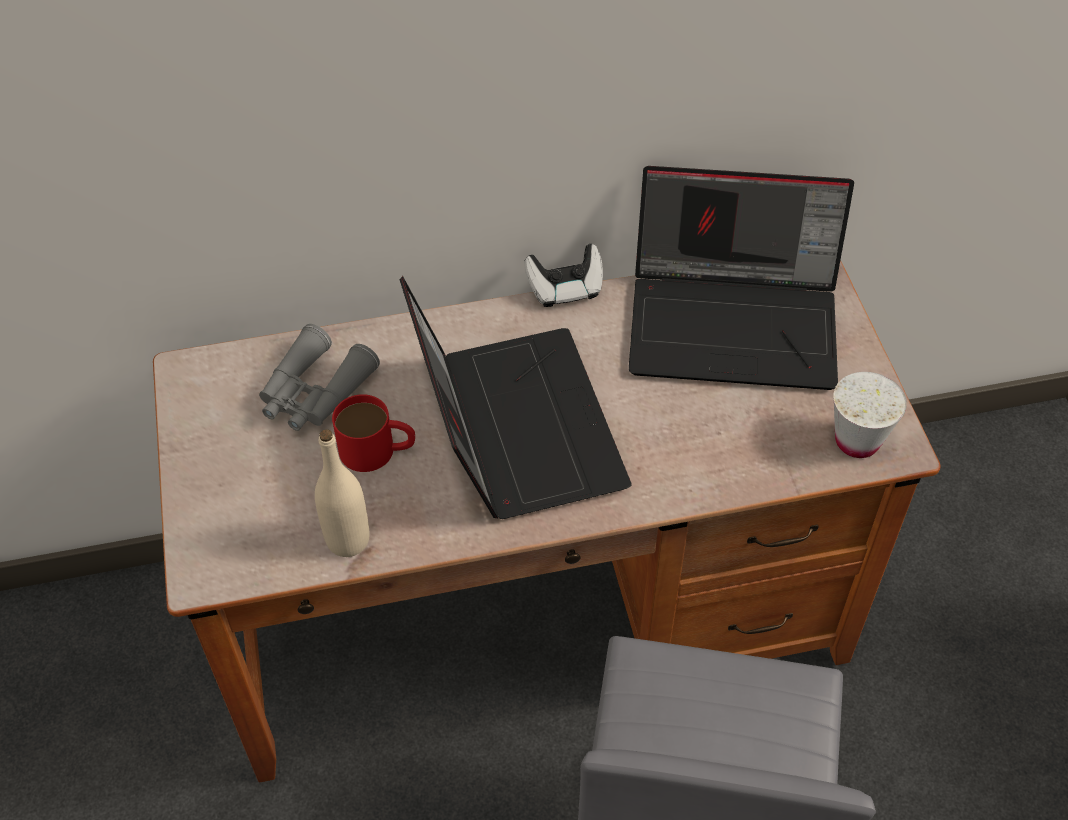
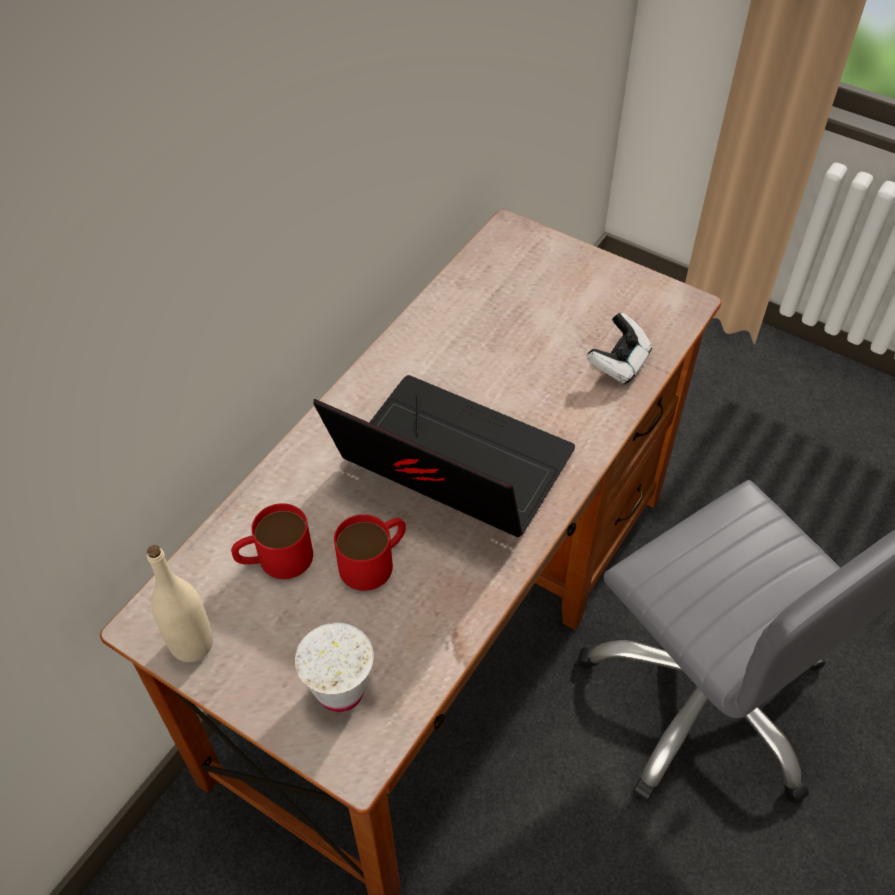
camera: 45 degrees left, 0 degrees up
grey binoculars [259,324,380,431] -> red mug [231,503,313,579]
beige bottle [315,429,370,557] -> beige bottle moved to [147,545,213,662]
game controller [524,244,603,307] -> game controller moved to [587,313,652,384]
laptop [629,166,854,390] -> none
white cup [833,372,907,458] -> white cup moved to [295,623,374,712]

